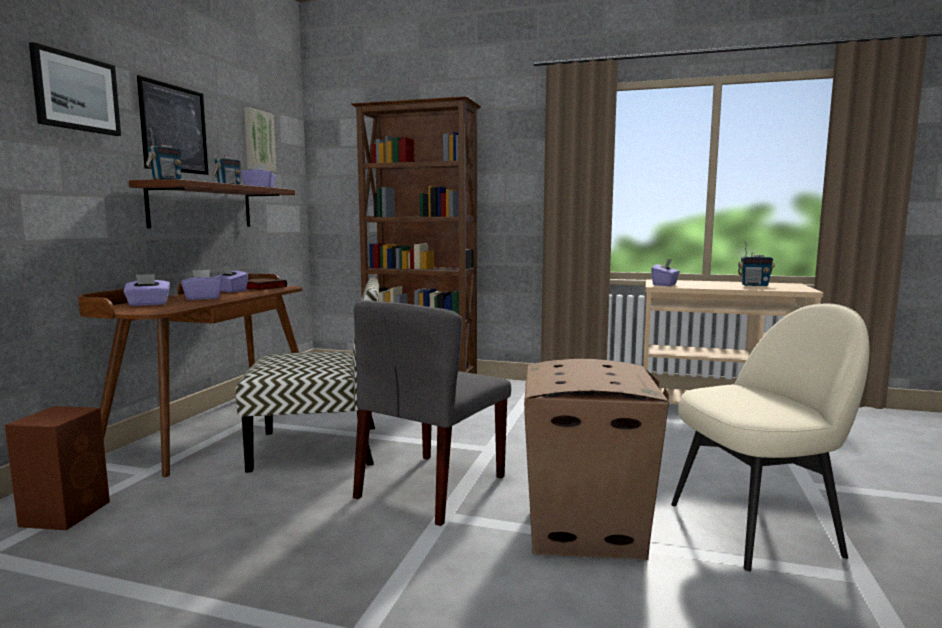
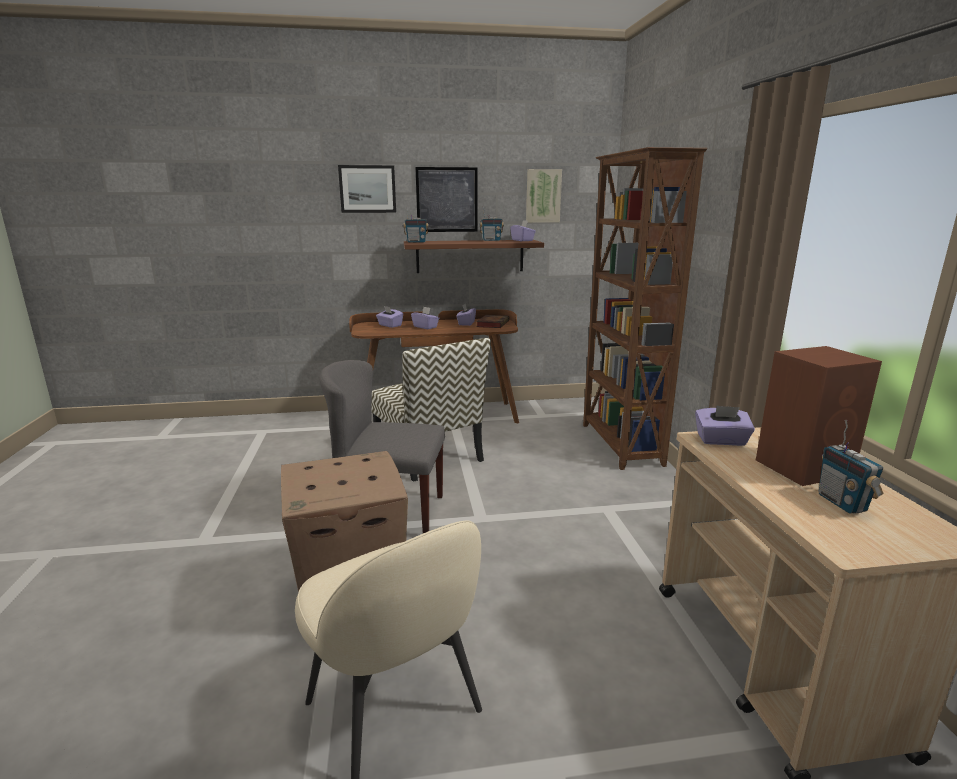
camera: 65 degrees right, 10 degrees up
brown speaker [5,406,110,530] -> brown speaker moved to [756,346,882,486]

